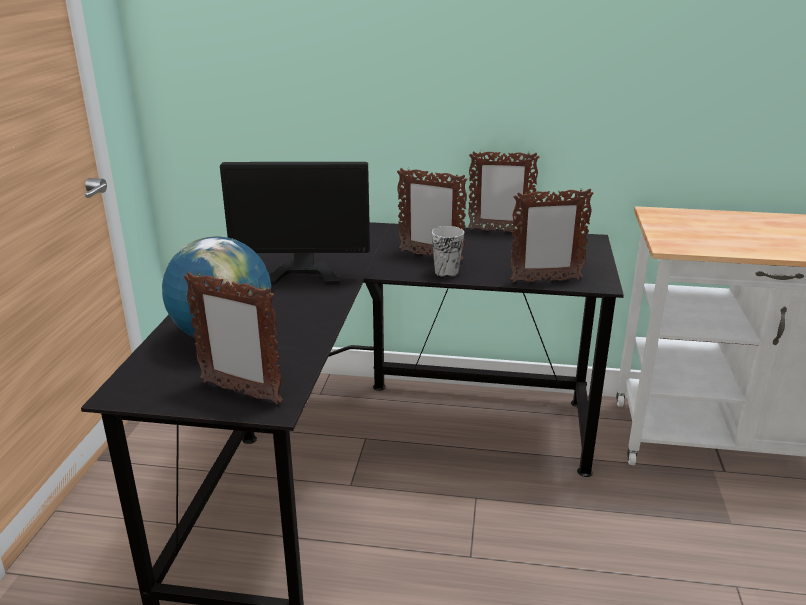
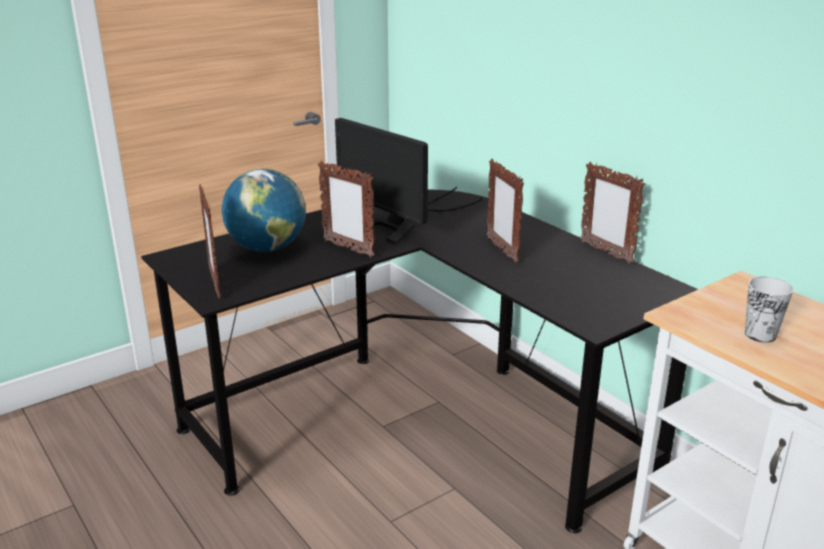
camera: 45 degrees right, 0 degrees up
cup [432,226,464,277] -> cup moved to [745,277,794,343]
picture frame [510,188,594,283] -> picture frame moved to [318,161,375,257]

